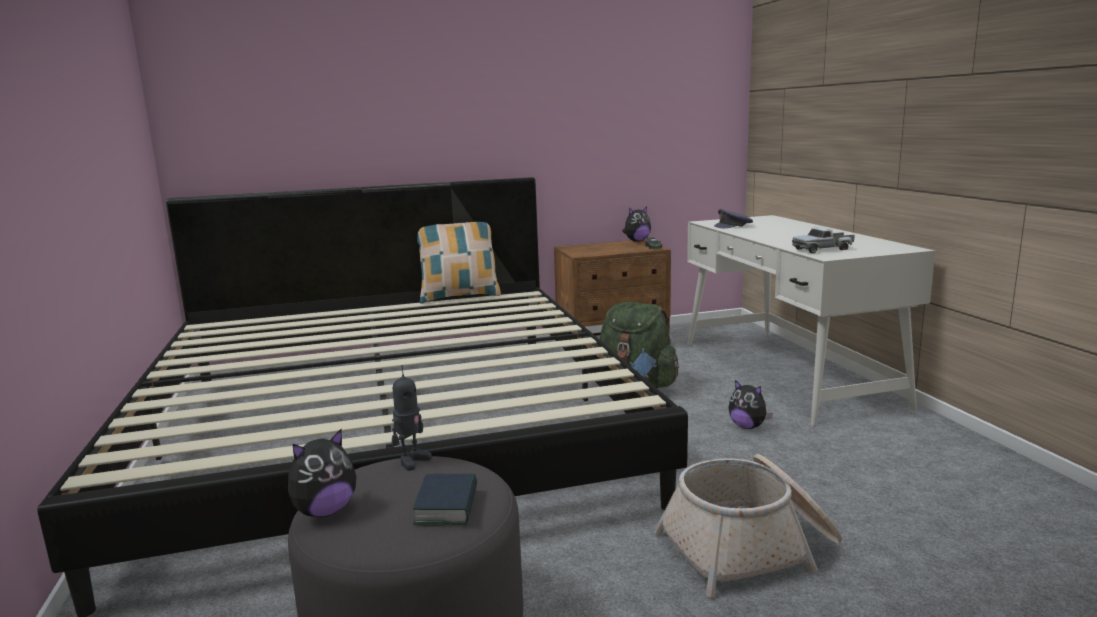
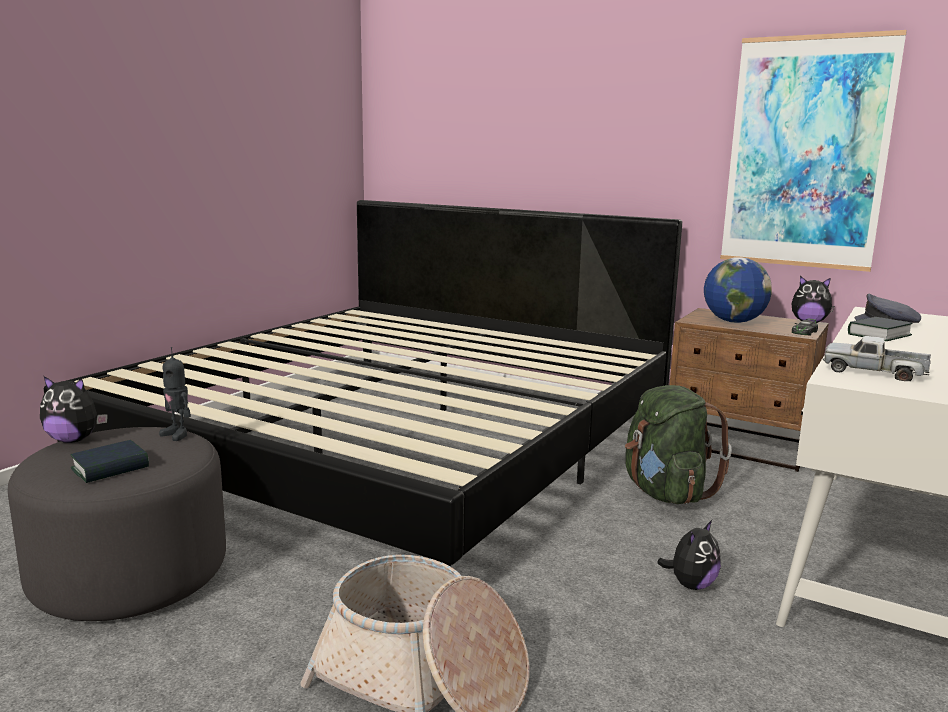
camera: 45 degrees right, 0 degrees up
toy robot [392,365,432,471] -> toy robot turned 45 degrees clockwise [159,347,191,441]
pillow [417,222,501,304] -> none
plush toy [728,380,773,429] -> plush toy turned 135 degrees counterclockwise [657,520,721,590]
none -> globe [704,257,772,323]
none -> picture [720,30,907,272]
none -> book [848,317,913,341]

